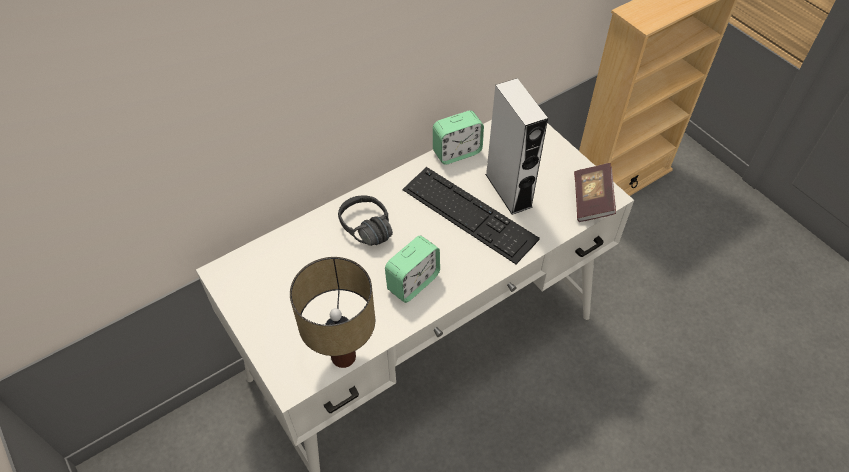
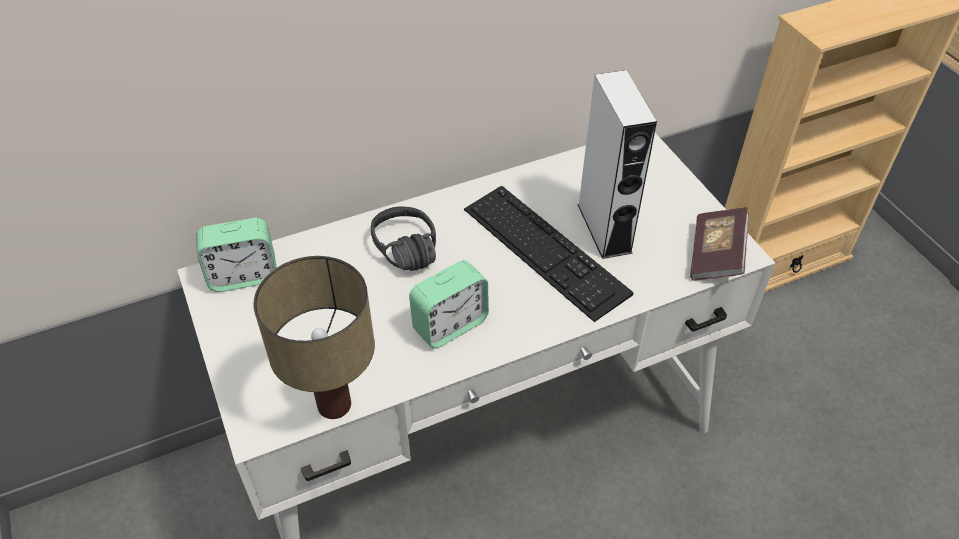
camera: 10 degrees right, 5 degrees down
alarm clock [433,111,484,165] -> alarm clock moved to [196,218,277,292]

